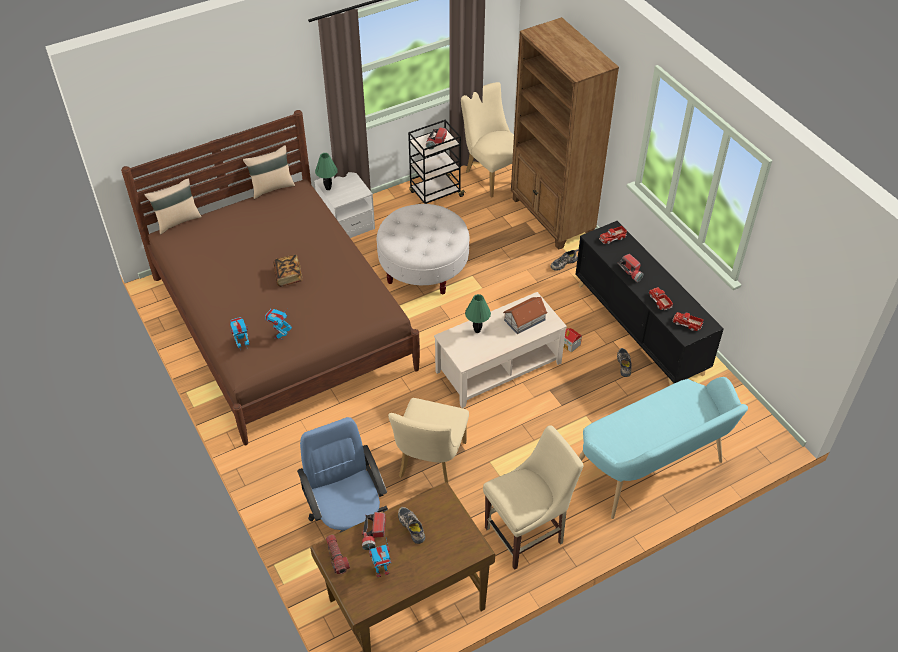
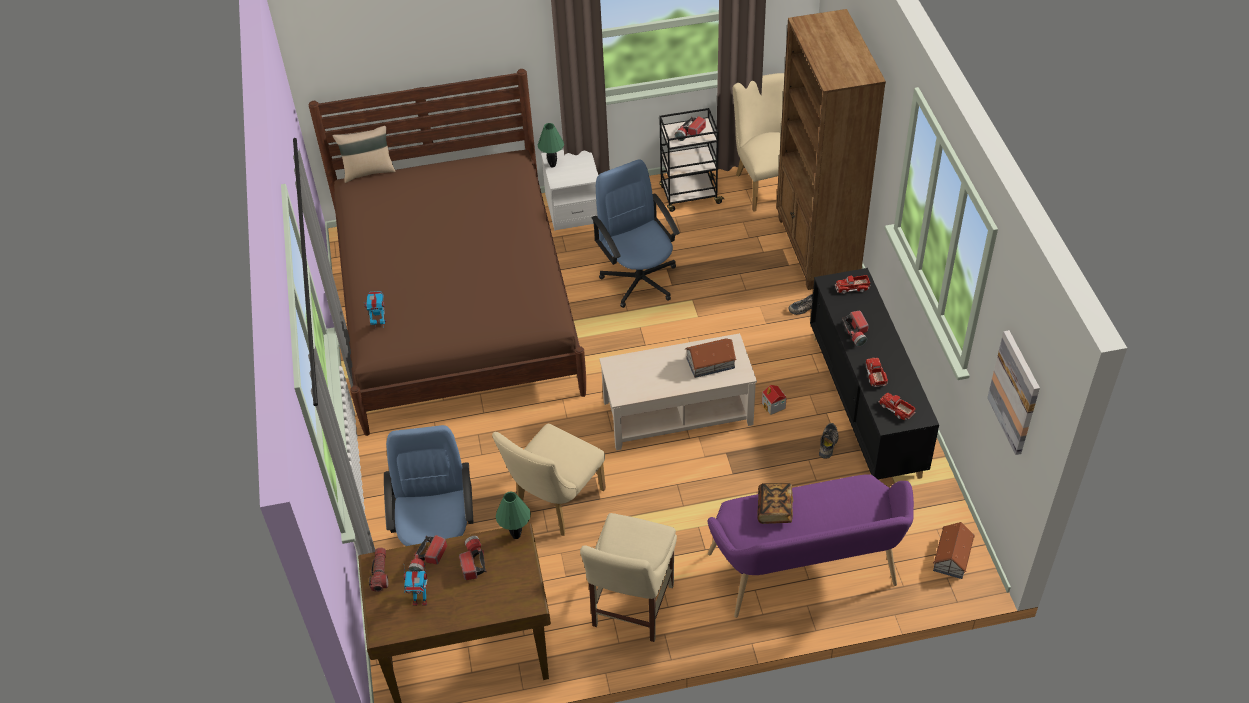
camera: 20 degrees right, 0 degrees up
beige pillow [243,145,295,199] -> none
toy robot [265,309,292,340] -> none
book [273,255,302,287] -> book moved to [757,483,793,524]
white ottoman [377,204,470,294] -> blue office chair [592,159,680,308]
shoe [398,507,425,544] -> flashlight [459,536,487,580]
green table lamp [465,294,491,333] -> green table lamp moved to [496,492,531,539]
beige chair [483,425,584,570] -> beige chair turned 120 degrees clockwise [580,513,677,642]
turquoise bench [579,377,748,519] -> purple bench [708,474,914,618]
none -> toy house [933,522,975,579]
none -> picture [987,330,1040,455]

